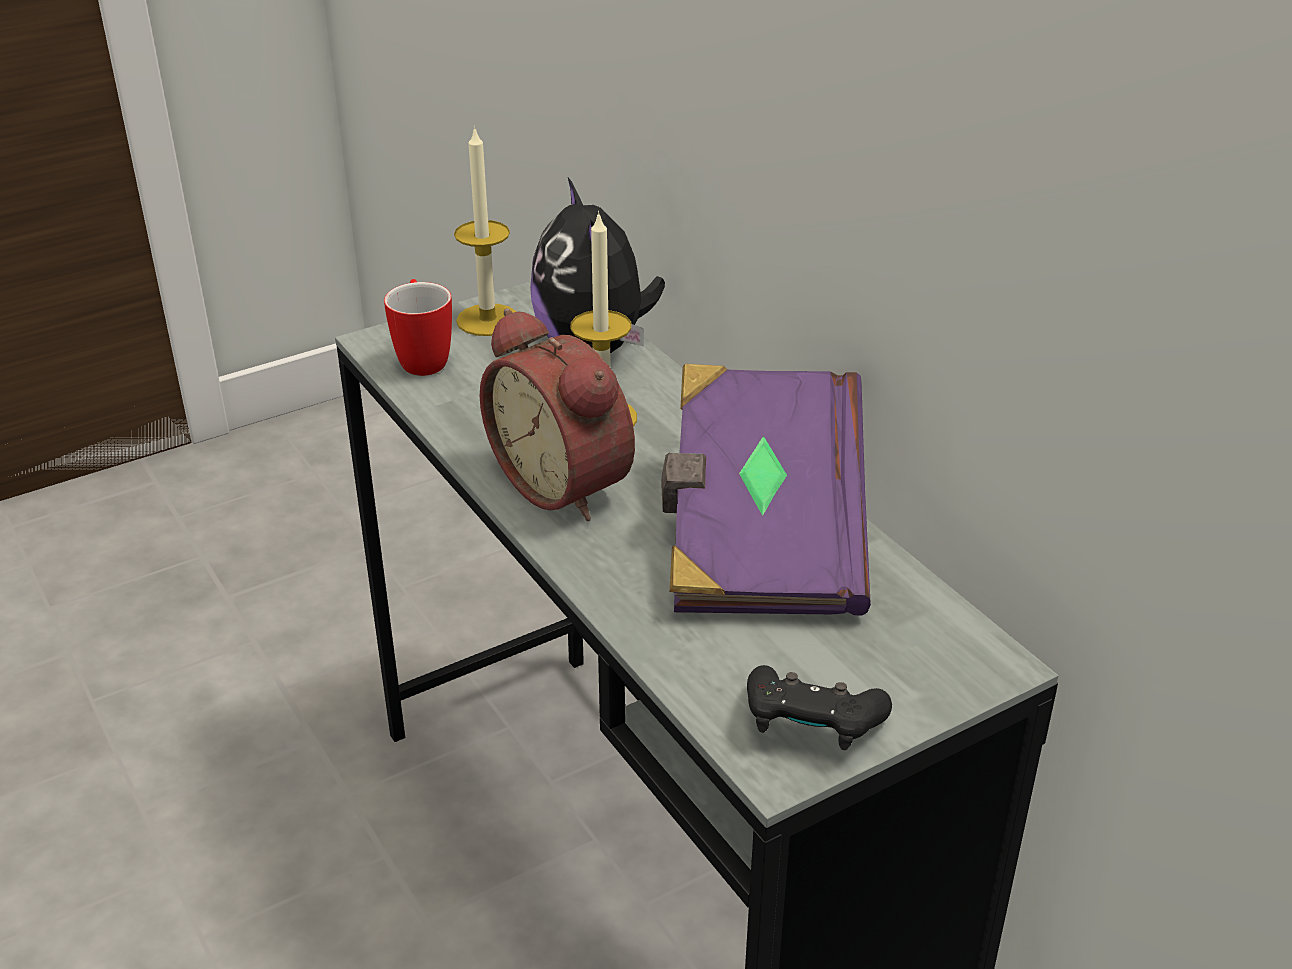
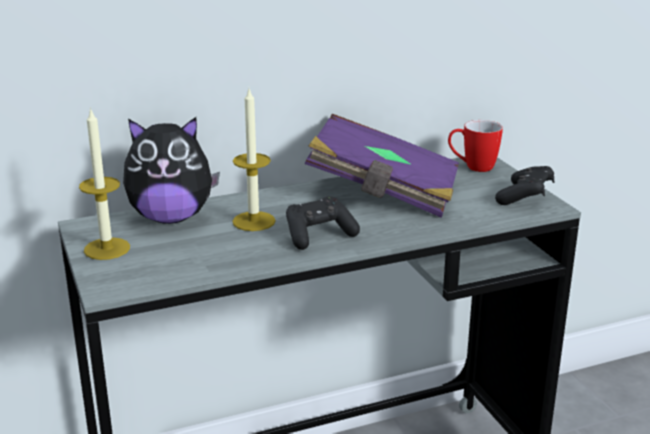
camera: 80 degrees left, 10 degrees down
mug [384,279,452,376] -> mug moved to [448,120,503,172]
alarm clock [480,308,635,521] -> black game controller [286,196,360,250]

